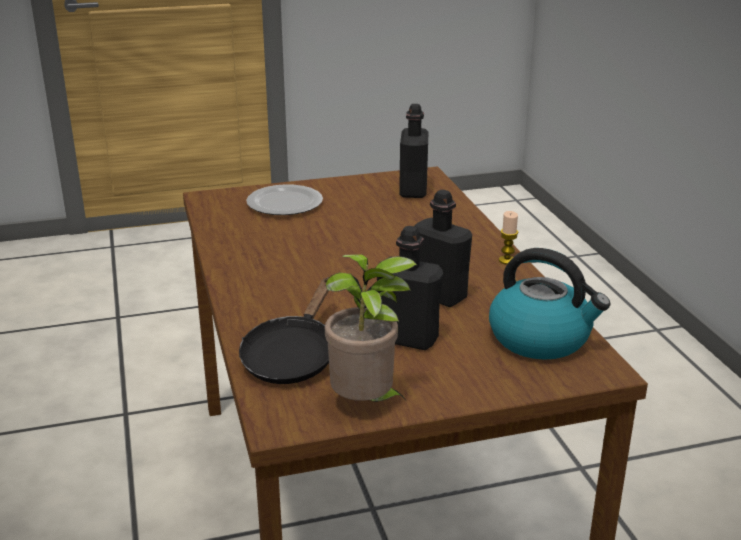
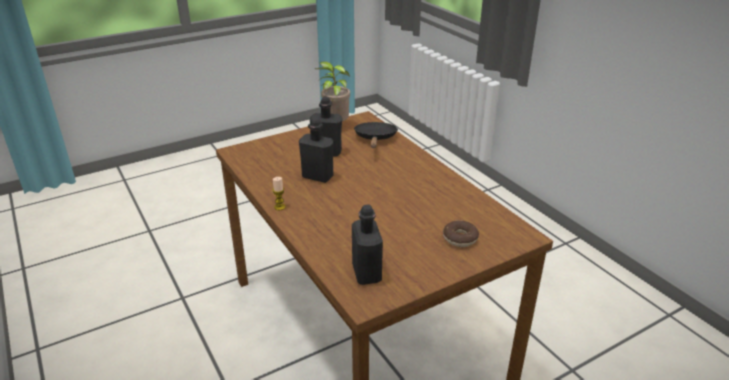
camera: 165 degrees right, 5 degrees up
plate [246,184,323,215] -> donut [443,220,479,247]
kettle [489,248,610,360] -> none

